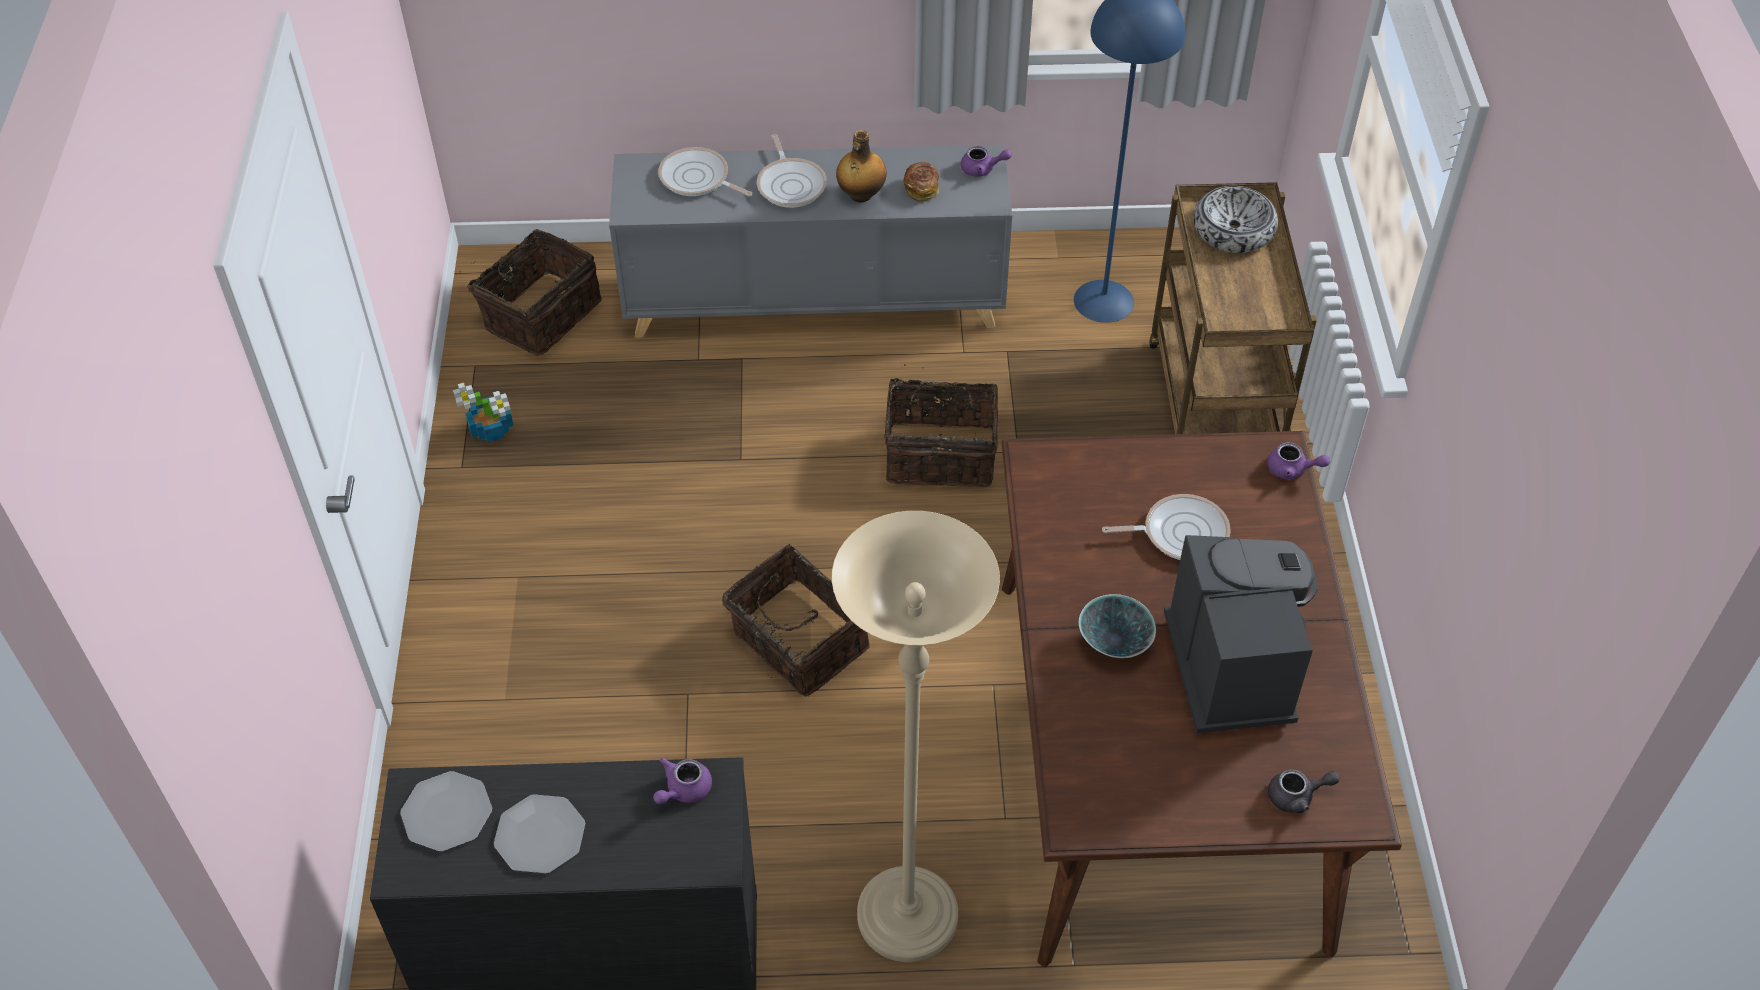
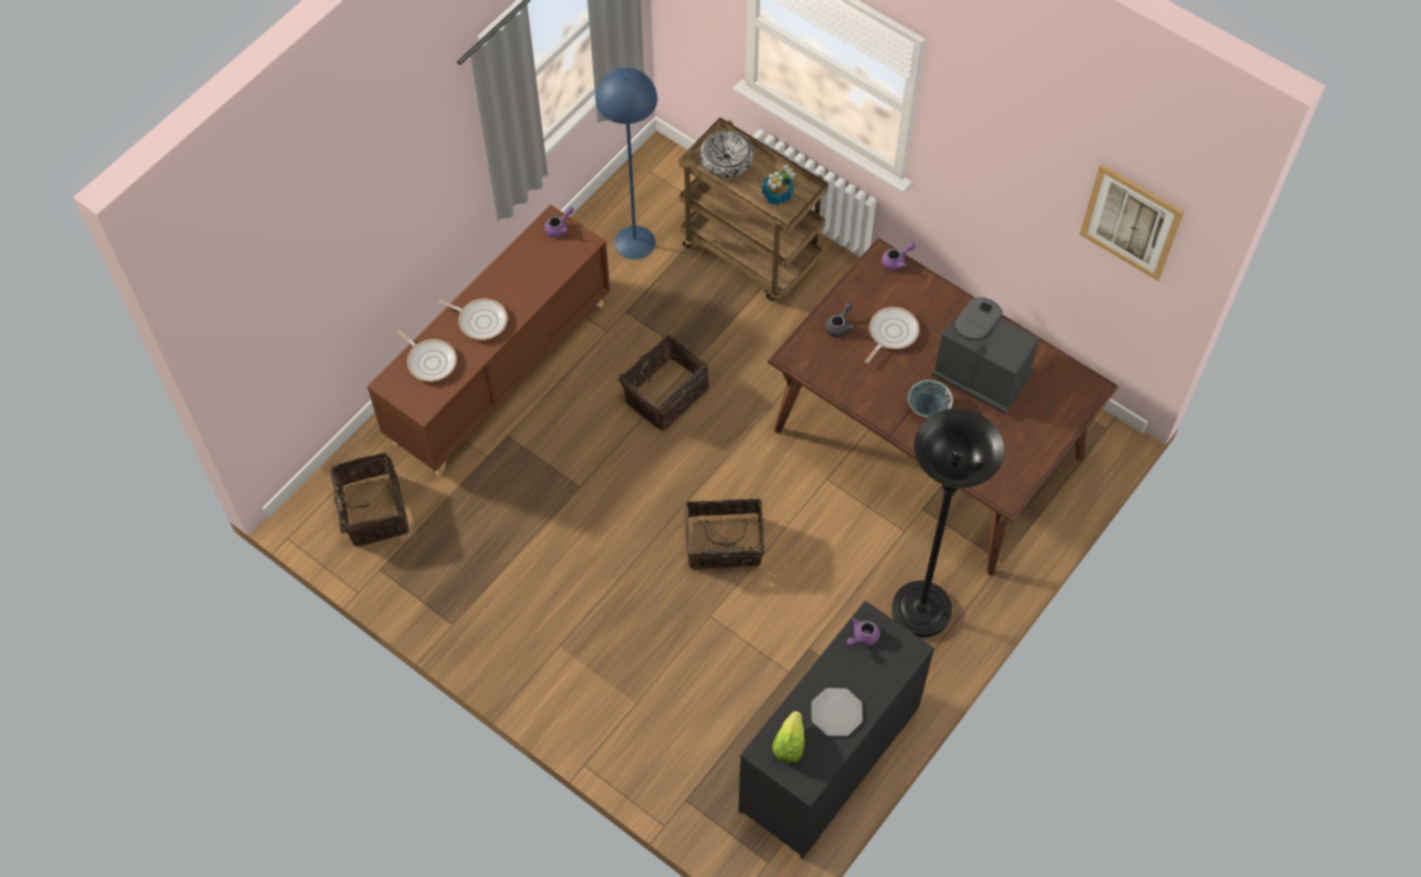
camera: 50 degrees left, 10 degrees up
plate [400,771,492,852] -> lettuce [772,711,805,763]
potted plant [453,383,514,443] -> potted plant moved to [762,164,796,205]
grey cabinet [609,145,1012,338] -> brown cabinet [367,205,610,476]
purple teapot [653,758,712,804] -> purple teapot turned 60 degrees clockwise [847,617,880,646]
frying pan [658,147,752,196] -> frying pan turned 120 degrees counterclockwise [396,329,457,382]
beige floor lamp [832,511,1000,962] -> black floor lamp [892,409,1005,637]
bottle [836,130,886,203] -> none
bread [904,162,939,202] -> none
grey teapot [1268,769,1340,814] -> grey teapot moved to [825,302,854,337]
none -> picture [1080,164,1184,281]

